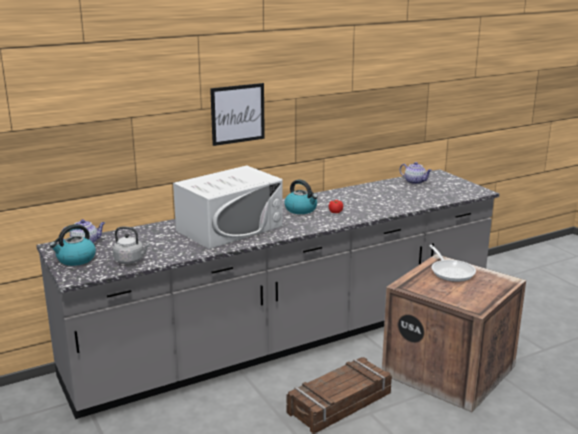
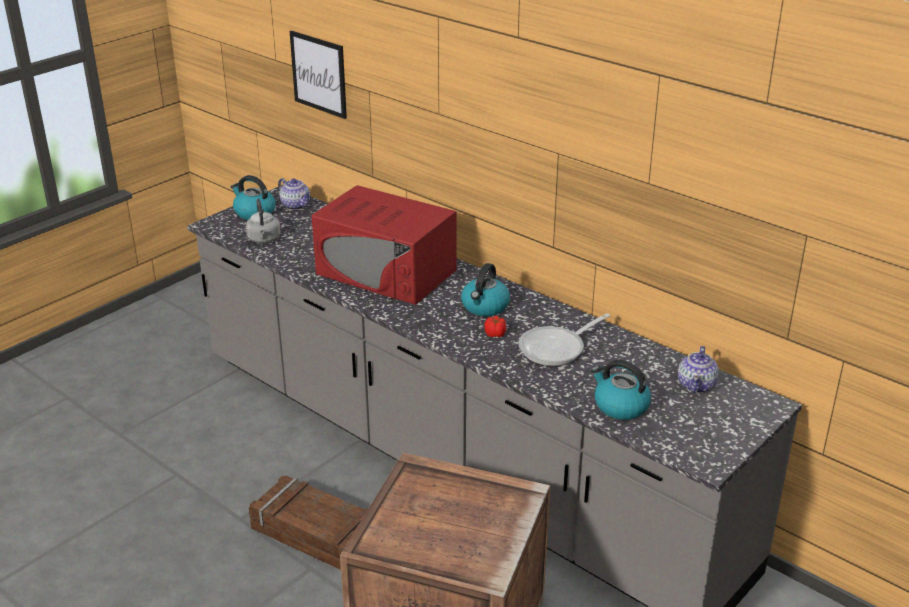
camera: 70 degrees right, 10 degrees up
white microwave [173,165,283,249] -> red microwave [312,185,456,305]
picture [210,83,265,146] -> picture moved to [290,31,347,119]
frying pan [429,245,476,282] -> frying pan moved to [518,313,610,366]
none -> kettle [591,360,651,420]

